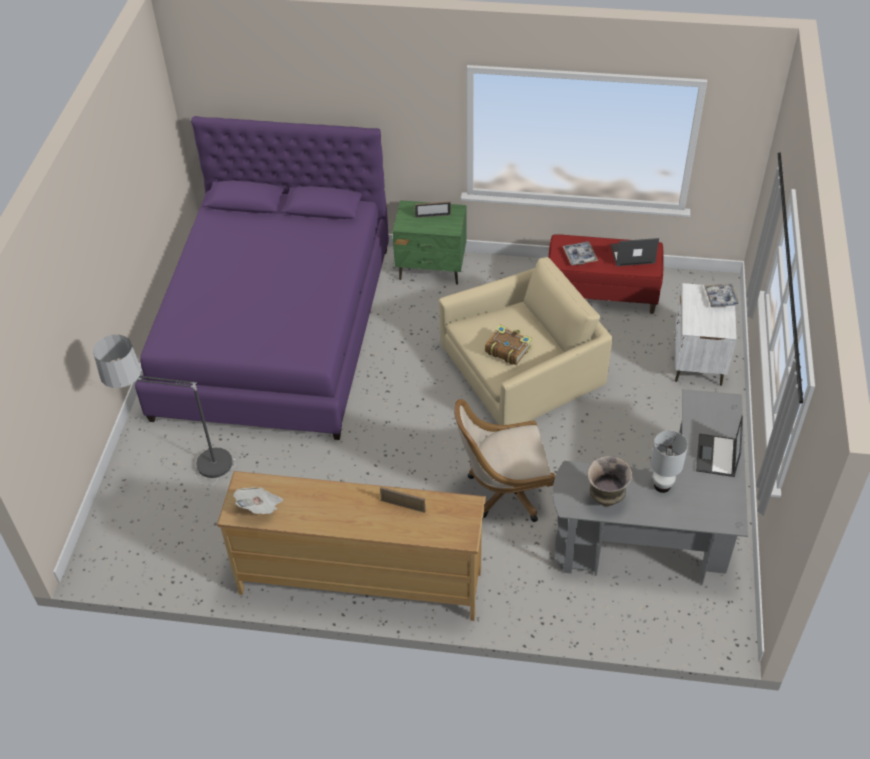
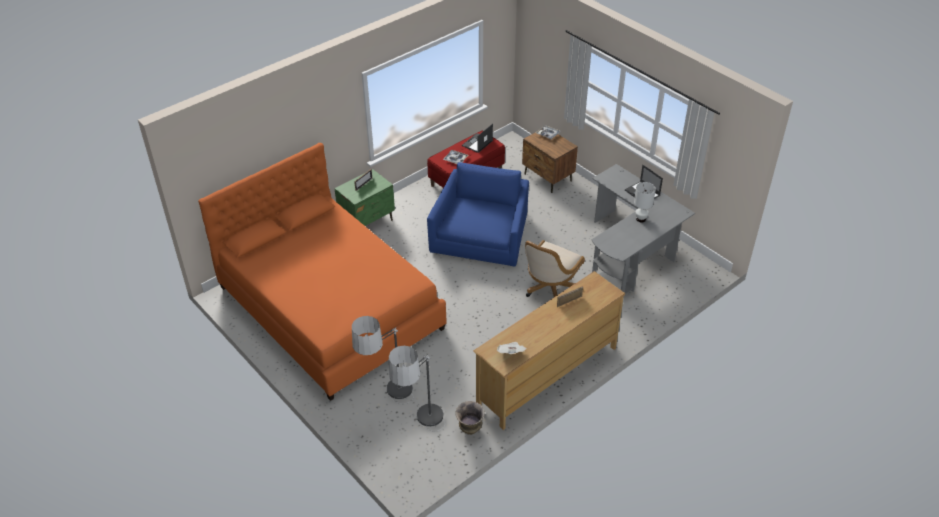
camera: 50 degrees left, 5 degrees down
purple bed [135,116,389,440] -> orange bed [198,143,446,401]
beige armchair [439,257,613,425] -> blue armchair [427,162,529,267]
book [485,324,533,365] -> none
vase [587,456,632,506] -> vase moved to [456,401,485,435]
white nightstand [674,283,737,386] -> brown nightstand [522,130,578,193]
none -> floor lamp [389,346,445,432]

